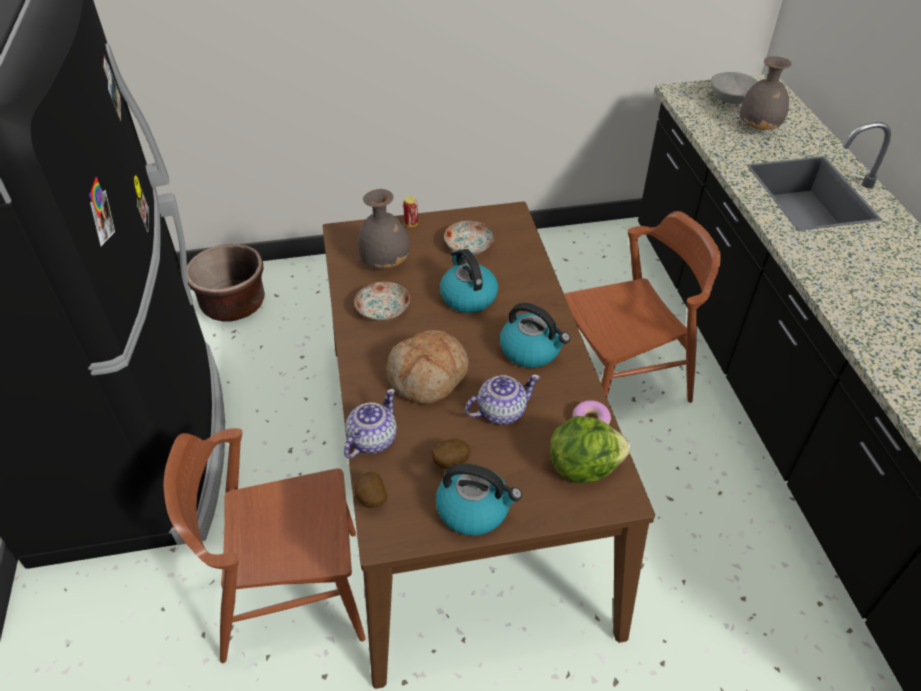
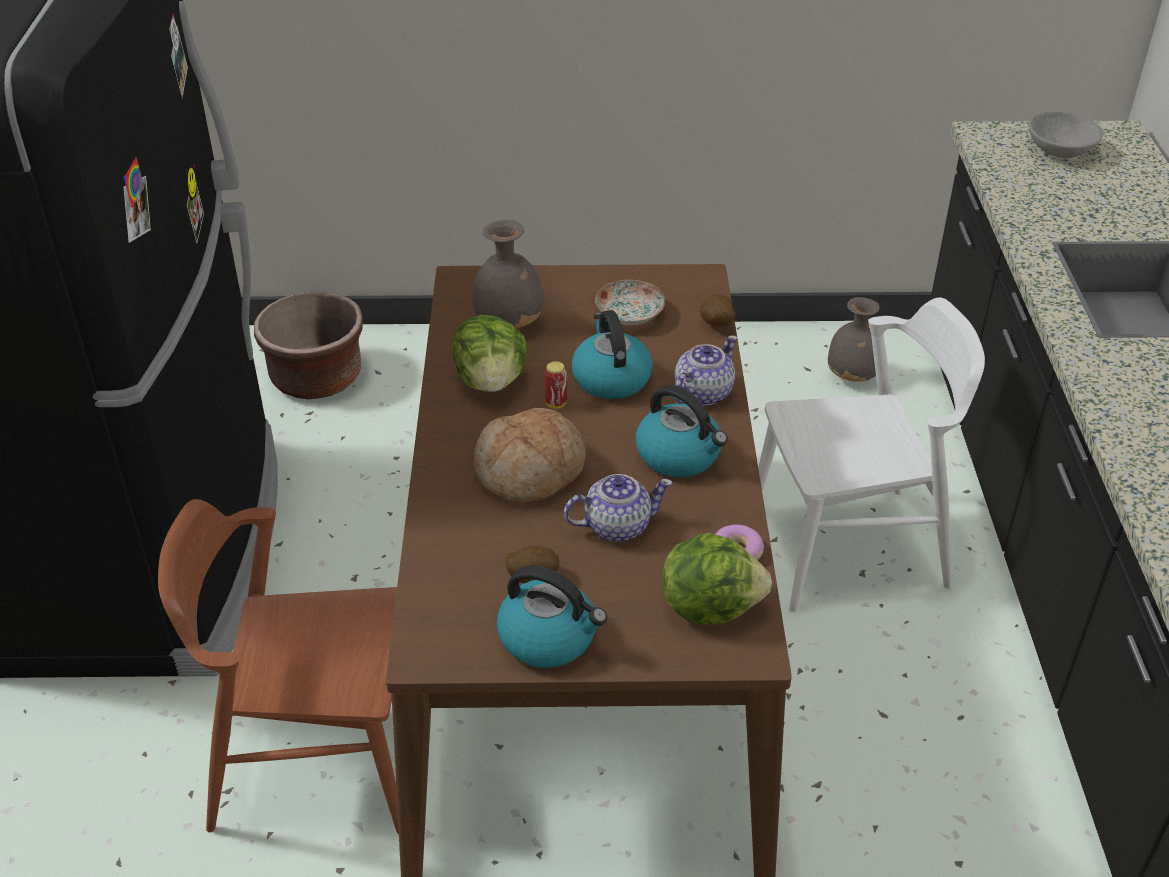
camera: 10 degrees right, 5 degrees down
teapot [344,389,397,459] -> teapot moved to [673,335,737,405]
plate [354,282,410,321] -> lettuce [452,315,528,392]
potato [354,472,387,508] -> potato moved to [700,295,735,327]
can [403,196,418,227] -> can moved to [545,361,567,409]
brown chair [564,211,721,403] -> white chair [758,297,985,612]
grey vase [740,56,792,130] -> grey vase moved to [828,297,880,382]

